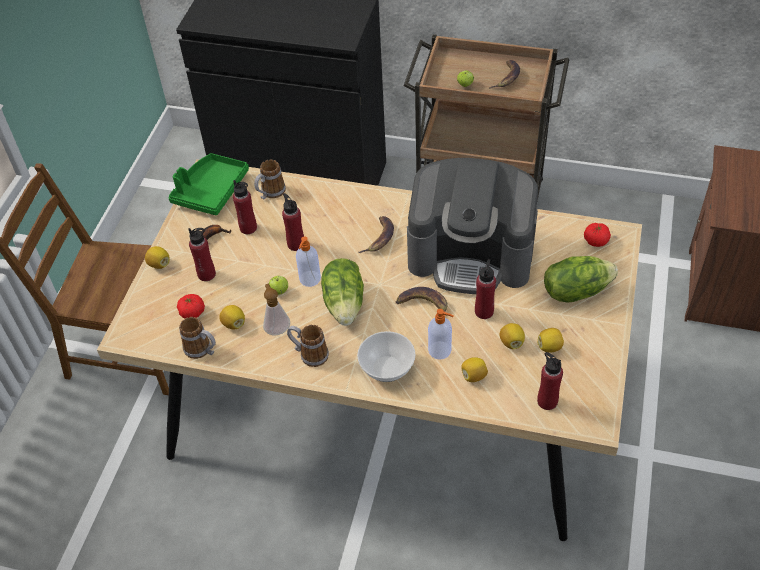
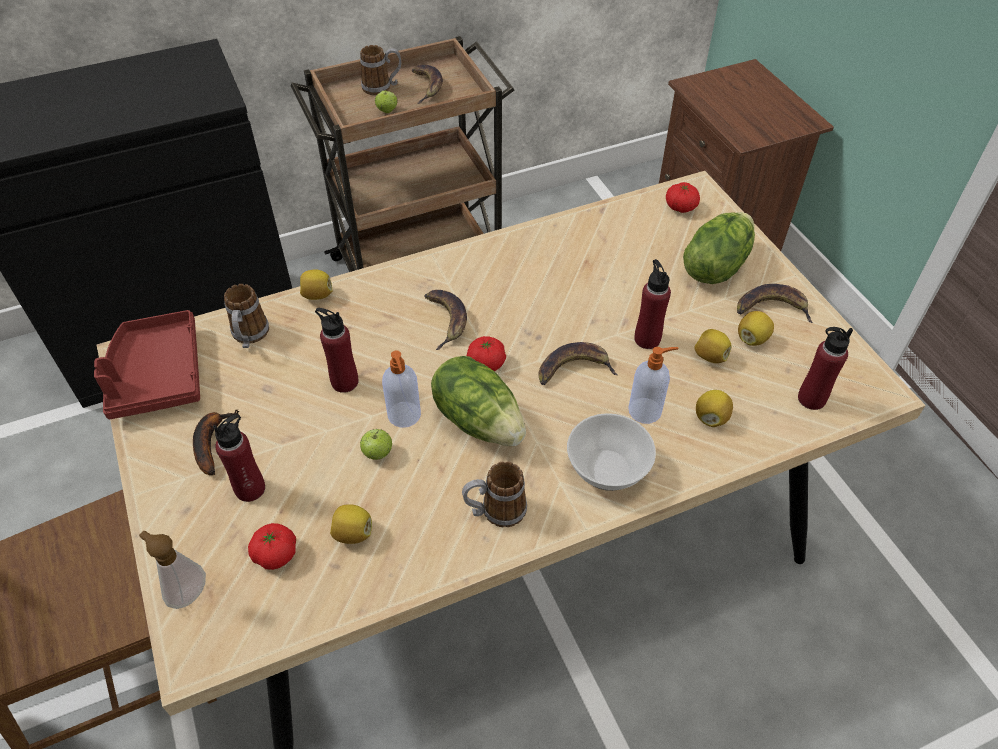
camera: 40 degrees left, 0 degrees up
lemon [145,246,170,269] -> lemon moved to [300,269,333,300]
green tray [168,153,249,215] -> red tray [94,310,200,419]
mug [179,317,216,359] -> mug moved to [360,45,401,95]
red bottle [233,180,257,234] -> none
soap dispenser [263,284,290,336] -> soap dispenser moved to [139,531,206,609]
coffee machine [407,158,538,294] -> none
none -> tomato [467,336,506,371]
none -> banana [737,284,813,323]

